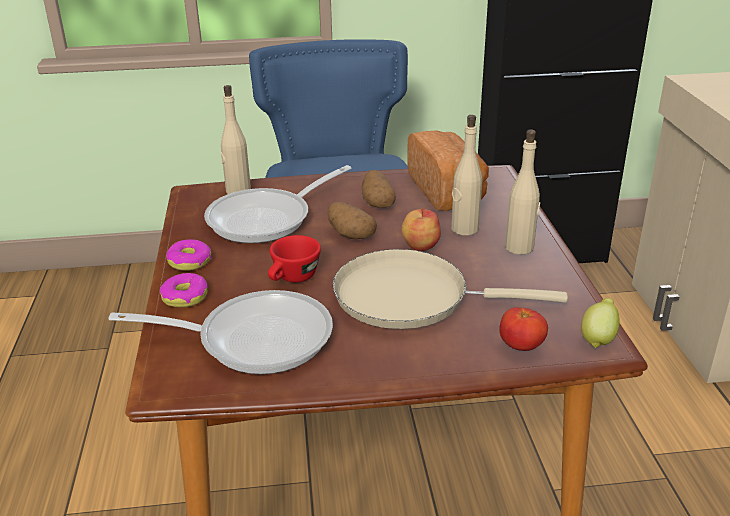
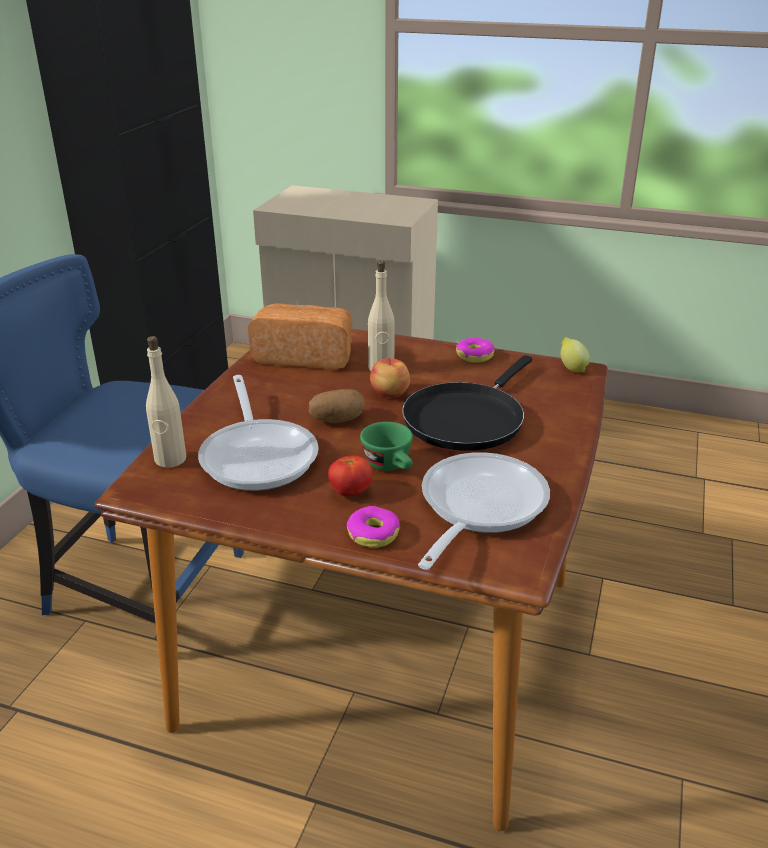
camera: 65 degrees left, 0 degrees up
donut [166,239,211,271] -> donut moved to [456,338,495,363]
red cup [268,235,321,282] -> green cup [360,422,413,471]
beige frying pan [333,249,568,329] -> black frying pan [402,355,532,451]
potato [362,170,396,208] -> none
tomato [499,307,548,351] -> tomato moved to [328,456,372,497]
beige bottle [505,129,540,255] -> none

